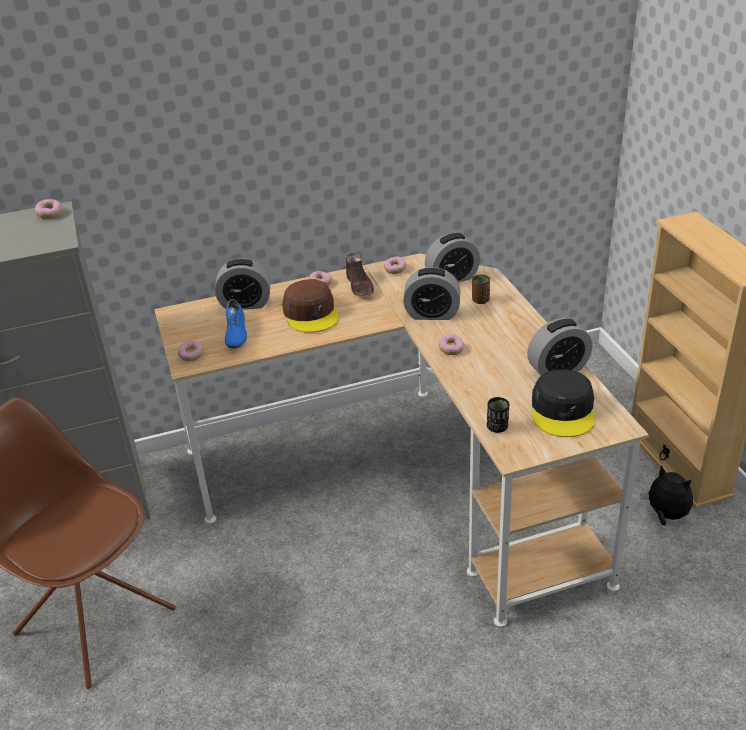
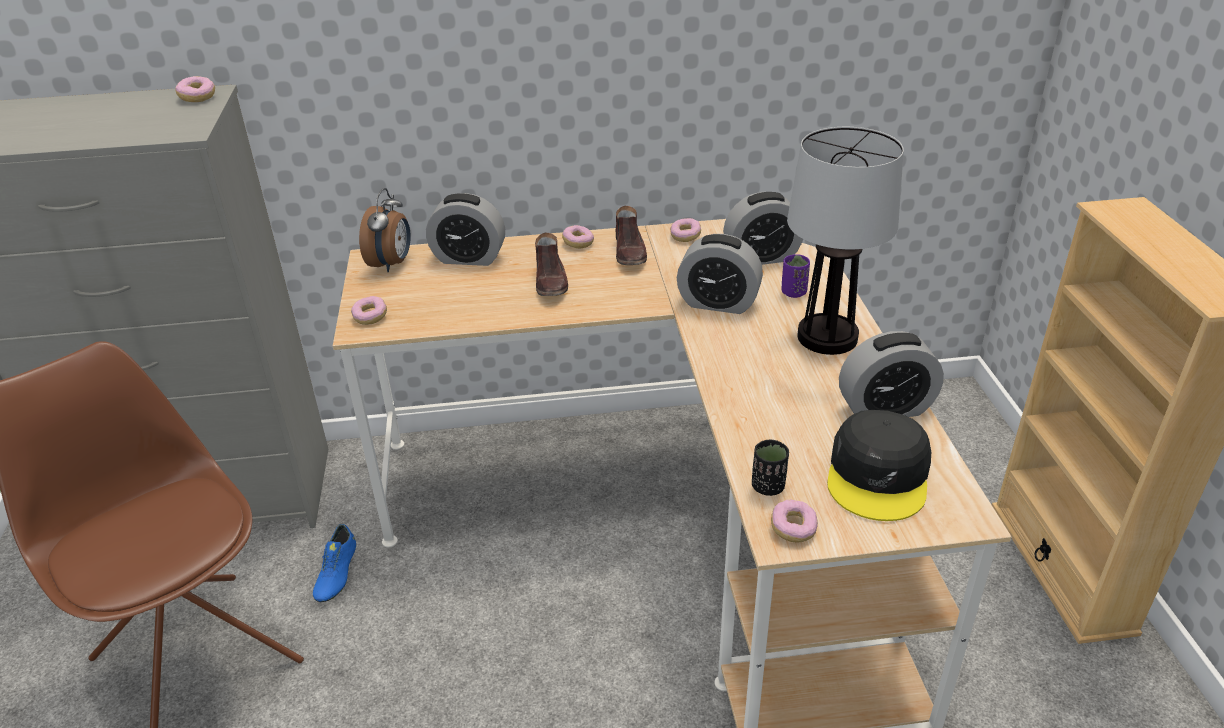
camera: 10 degrees right, 0 degrees up
blue shoe [225,299,247,348] -> blue shoe moved to [313,524,356,602]
brown cap [282,279,339,333] -> brown shoe [535,232,568,296]
donut [439,335,464,355] -> donut moved to [771,500,818,543]
brown cup [472,274,490,304] -> purple cup [782,254,810,298]
plush toy [641,465,693,526] -> none
none -> alarm clock [359,188,410,272]
none -> table lamp [787,127,904,355]

